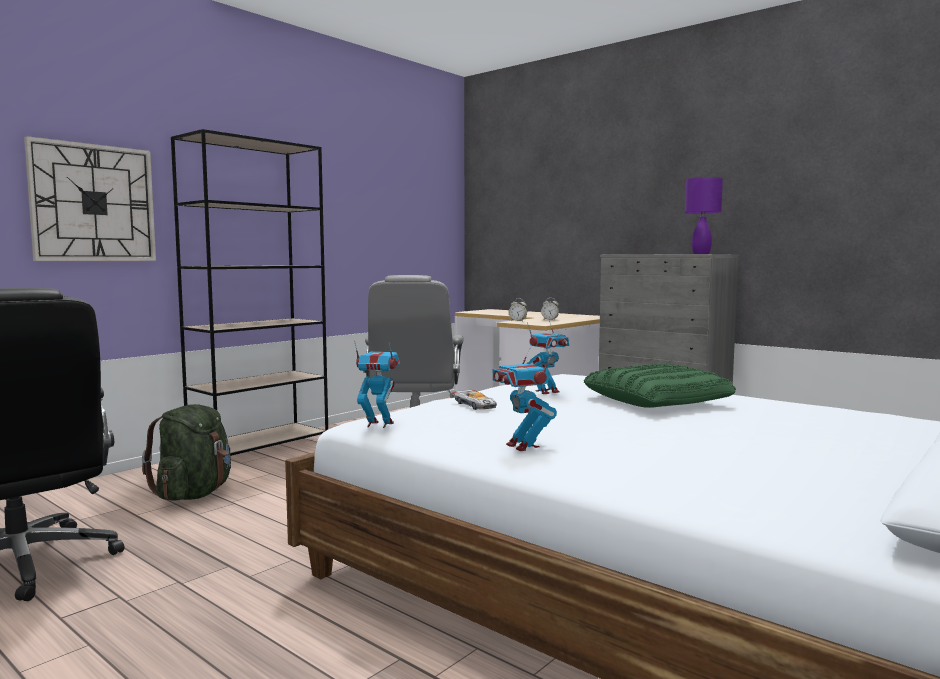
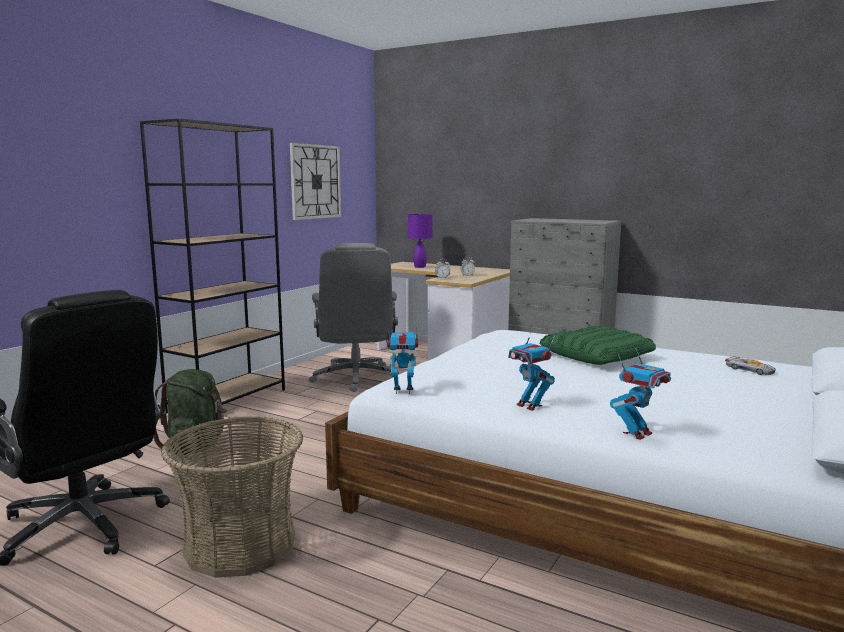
camera: 10 degrees left, 5 degrees up
wall clock [24,136,156,261] -> wall clock moved to [290,143,341,220]
toy car [451,390,497,410] -> toy car moved to [725,356,776,375]
toy robot [526,320,569,394] -> toy robot moved to [610,347,671,440]
purple table lamp [685,177,723,254] -> purple table lamp moved to [408,214,432,268]
none -> basket [161,416,303,577]

